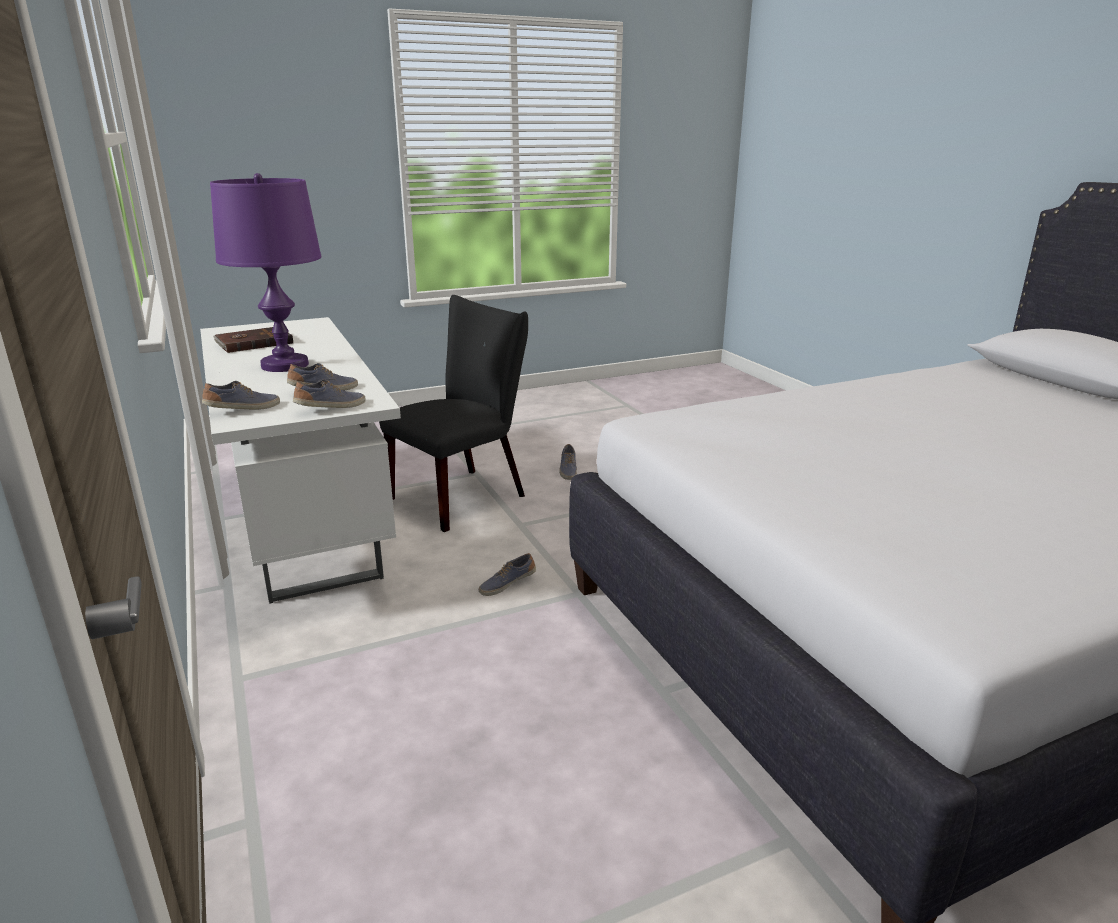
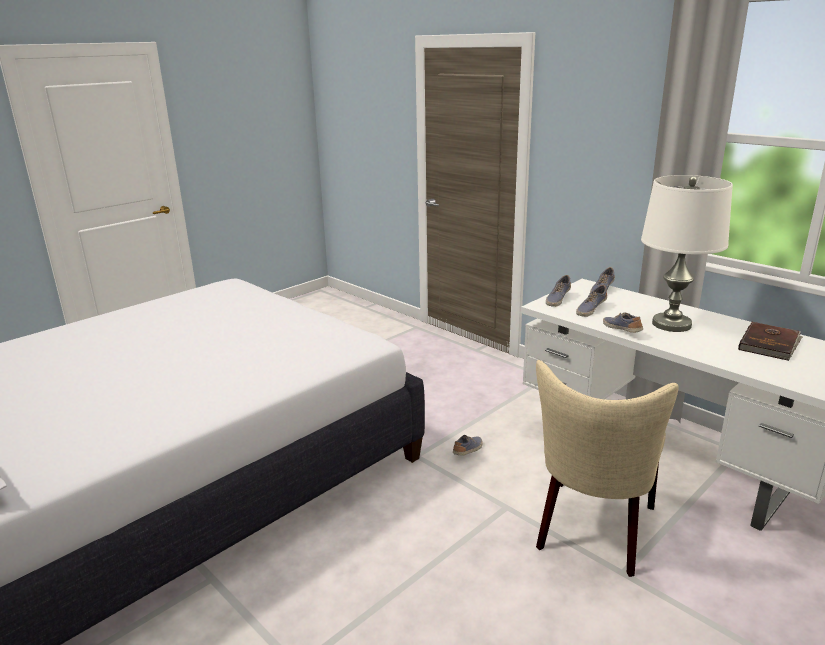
camera: 160 degrees right, 0 degrees up
purple table lamp [210,173,321,372] -> white table lamp [641,175,733,332]
black chair [379,295,528,532] -> beige chair [536,360,679,577]
shoe [559,444,577,480] -> shoe moved to [603,312,643,333]

